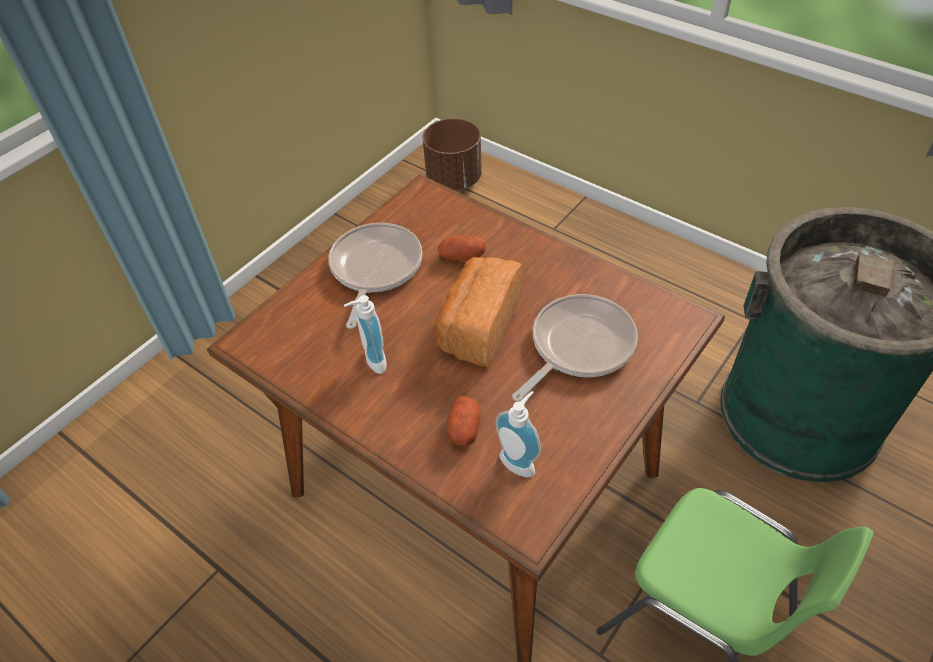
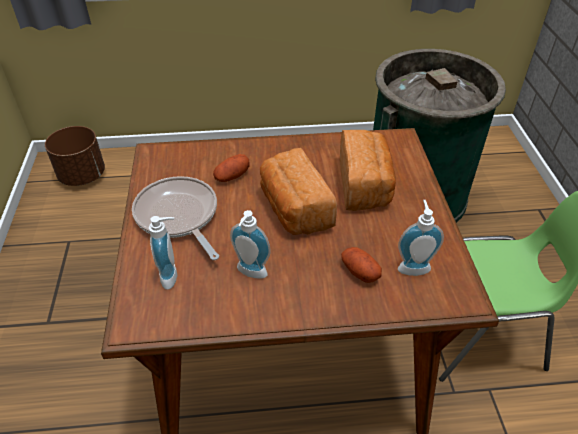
camera: 45 degrees left, 5 degrees down
frying pan [512,294,638,402] -> bread [340,130,396,211]
none -> soap dispenser [149,216,177,290]

